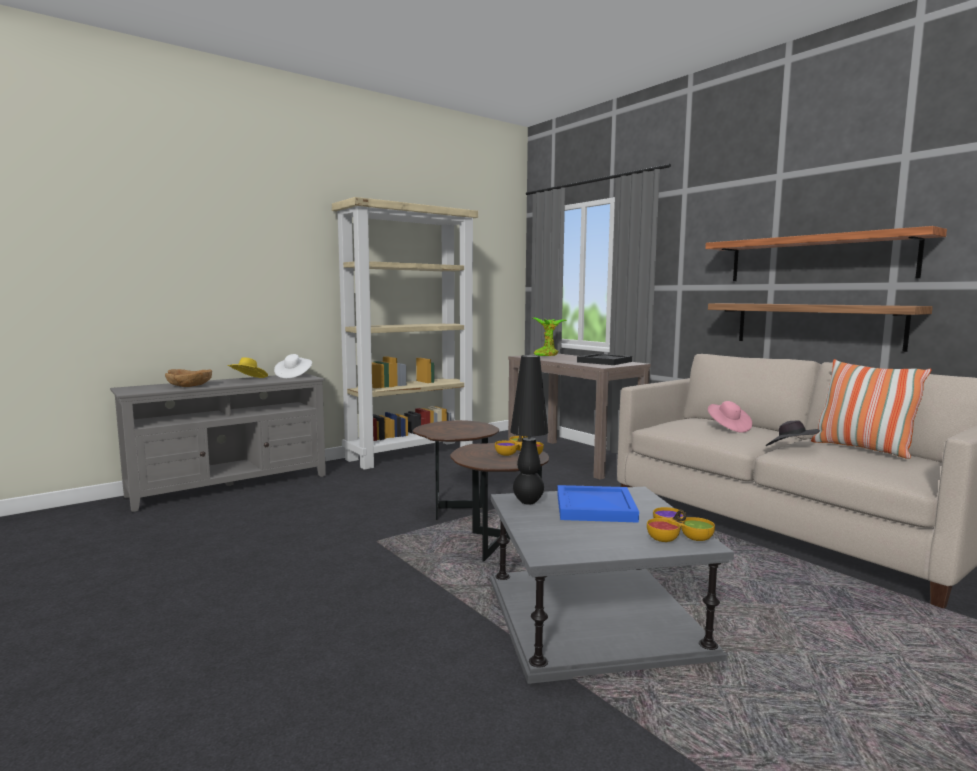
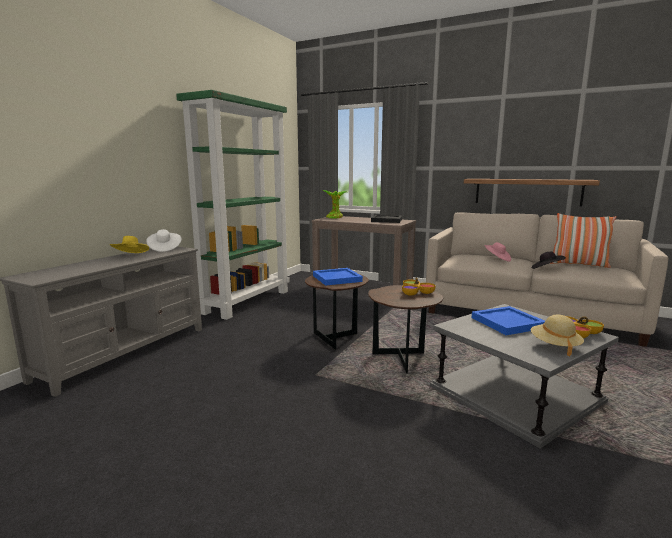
camera: 25 degrees left, 5 degrees up
brown bowl [165,369,212,387] -> none
beige bookcase [332,197,478,470] -> green bookcase [176,90,290,320]
black table lamp [510,355,549,505] -> none
shelf [705,226,947,281] -> none
none -> blue tray [313,268,363,286]
none -> beige hat [531,314,584,356]

